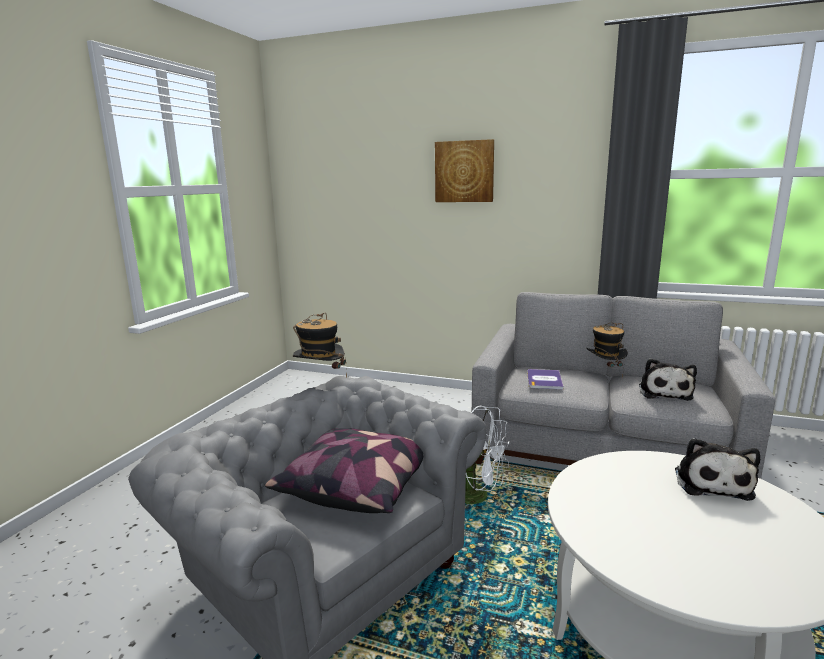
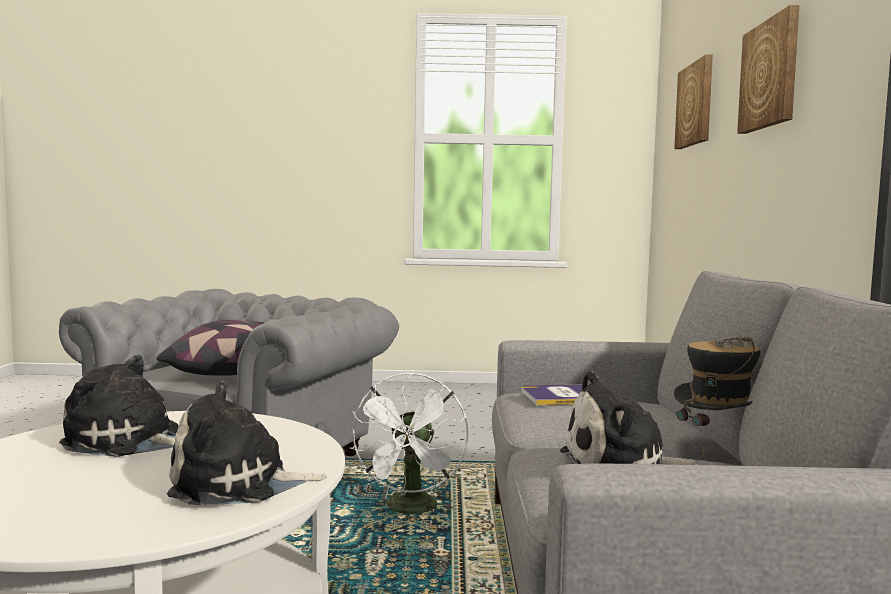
camera: 70 degrees right, 10 degrees down
hat [293,313,347,378] -> none
none -> plush toy [59,354,179,457]
none -> picture [674,54,713,149]

